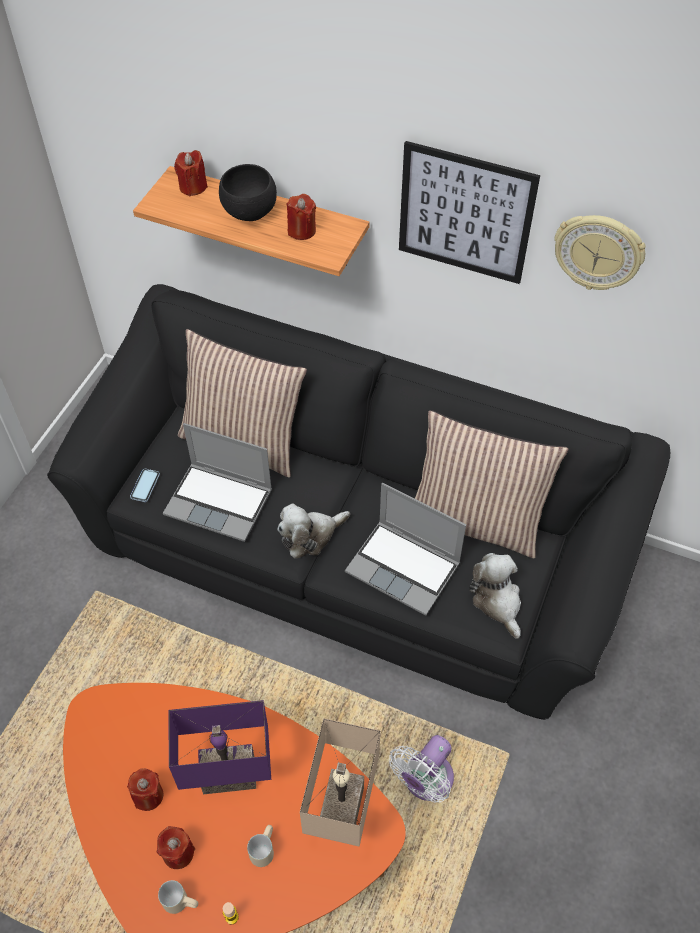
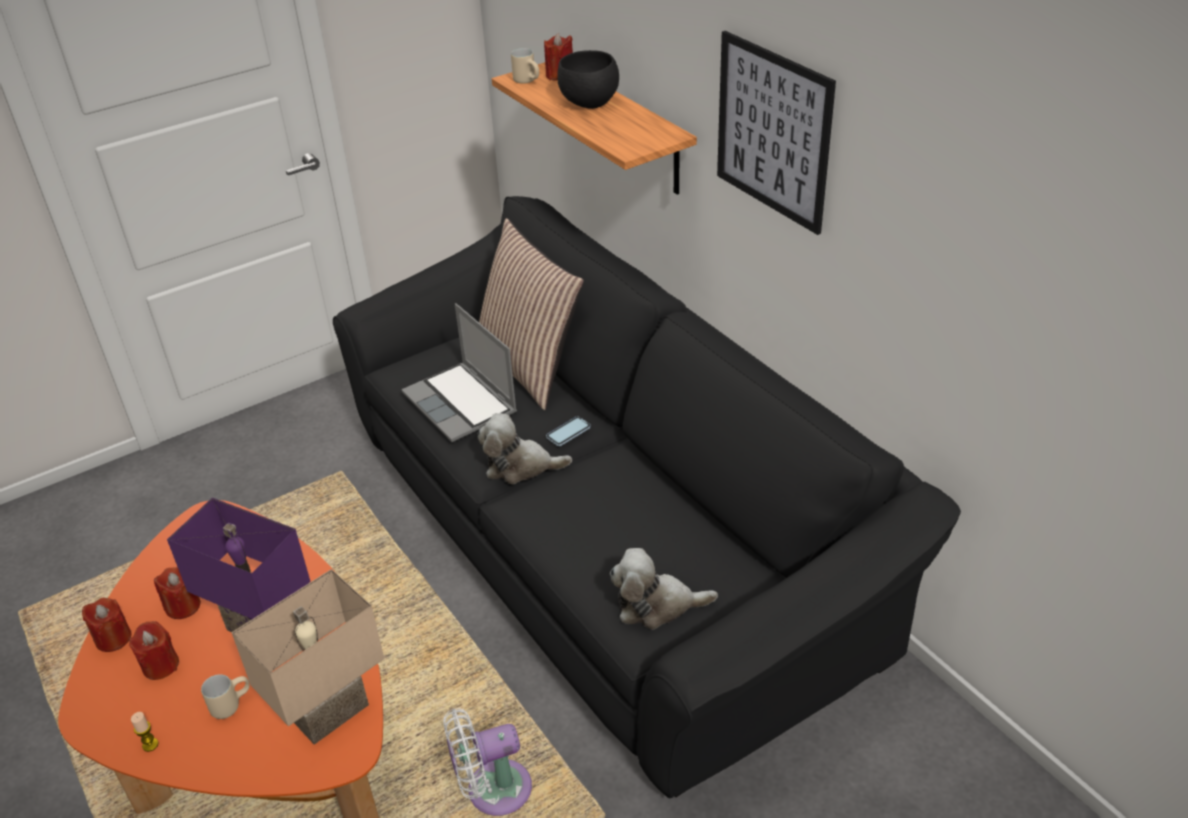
camera: 35 degrees right, 15 degrees down
phone [130,469,160,502] -> phone moved to [546,416,591,446]
beige mug [158,880,198,914] -> beige mug moved to [511,48,539,84]
red candle [287,194,316,240] -> red candle moved to [82,598,131,652]
laptop [345,483,466,616] -> none
pillow [415,410,569,559] -> none
plush toy [469,553,521,639] -> plush toy turned 105 degrees counterclockwise [610,548,718,629]
wall clock [554,215,645,290] -> none

